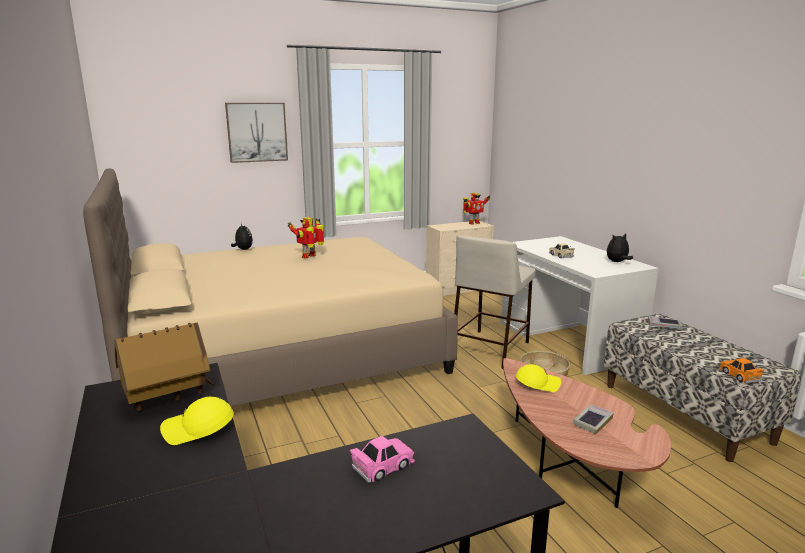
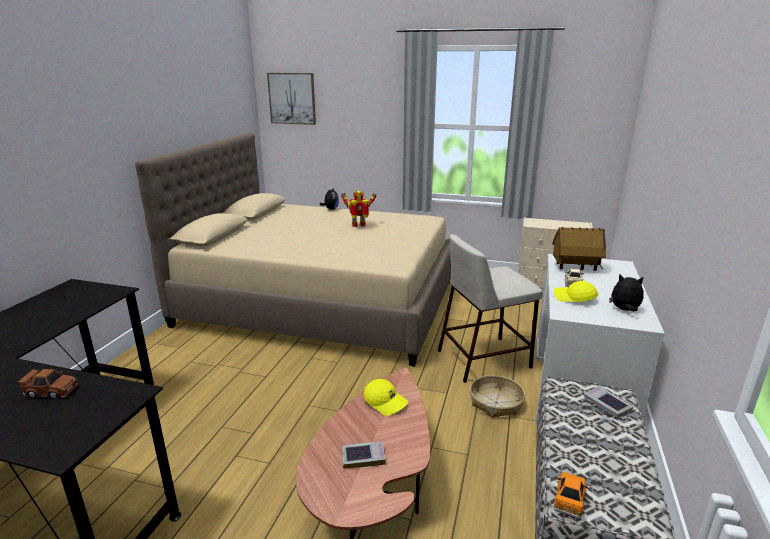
camera: 40 degrees right, 5 degrees up
toy house [114,322,214,411] -> toy house moved to [552,227,606,271]
yellow cap [160,397,234,445] -> yellow cap moved to [554,281,598,302]
picture [225,103,288,163] -> picture moved to [267,73,316,125]
pink toy car [350,436,415,482] -> brown toy car [18,369,78,399]
toy robot [463,193,490,225] -> none

